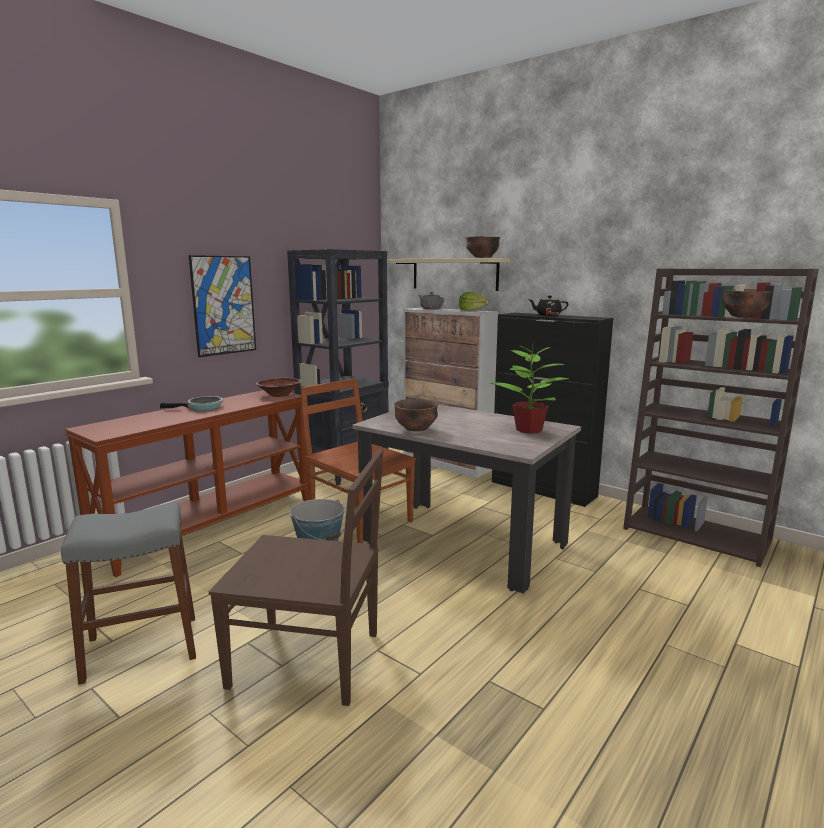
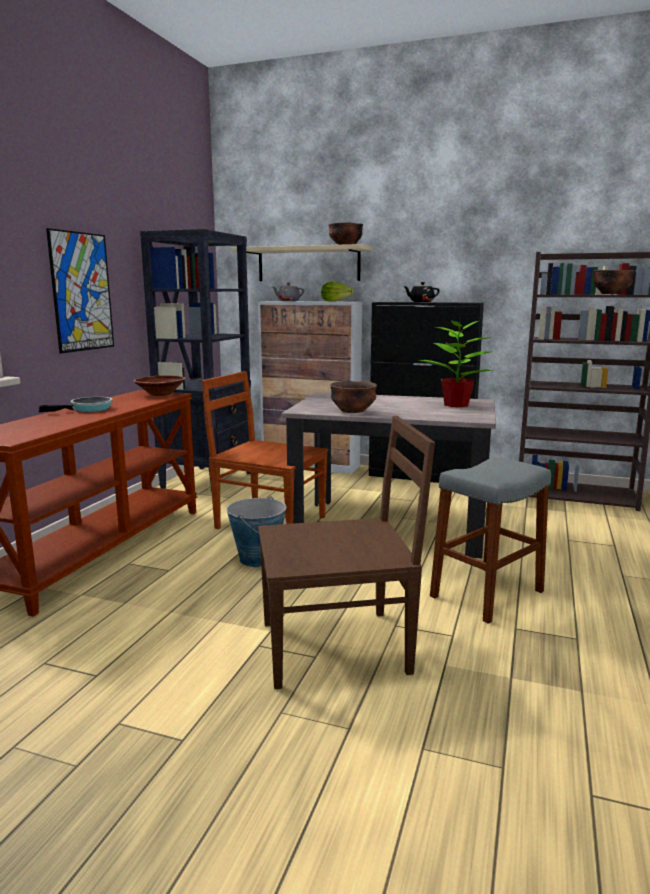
camera: 20 degrees left, 0 degrees up
grey stool [61,503,196,685] -> grey stool moved to [430,457,551,624]

